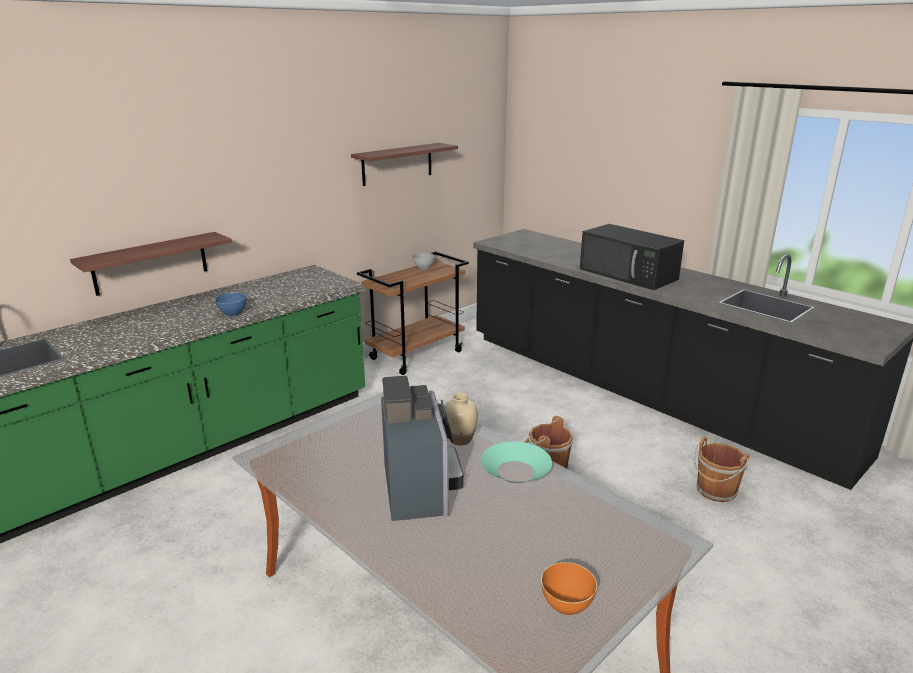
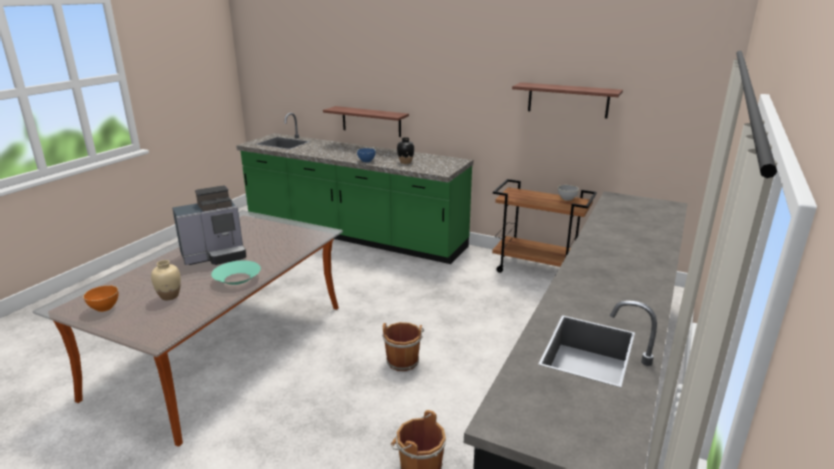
camera: 70 degrees right, 0 degrees up
beige vase [445,393,478,446] -> beige vase moved to [151,260,181,300]
black microwave [580,224,684,290] -> none
none -> black vase [397,137,414,164]

